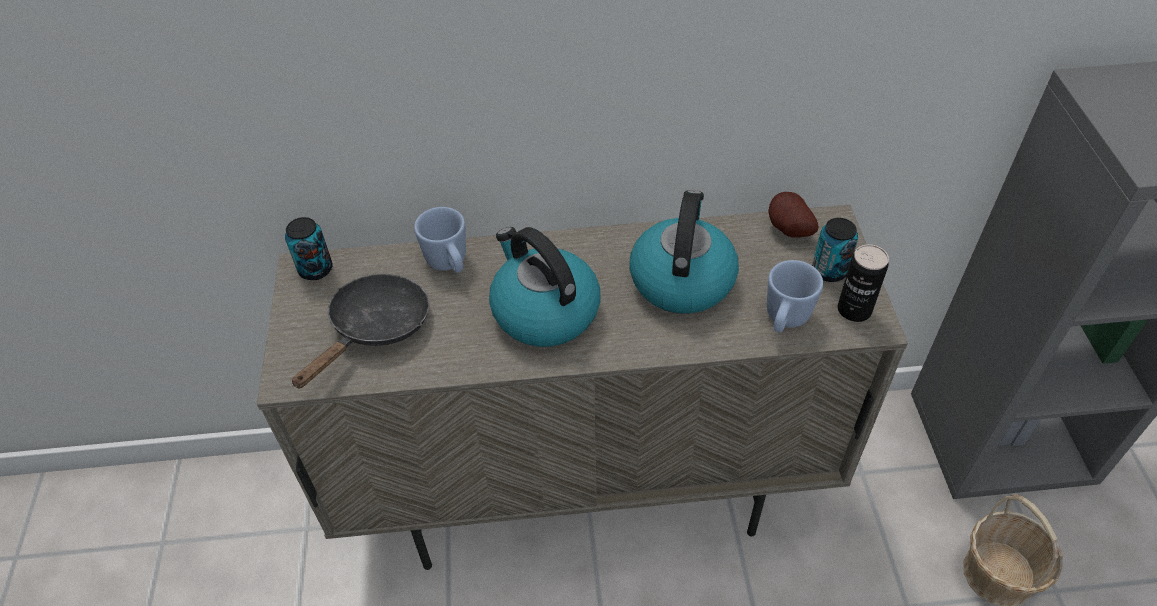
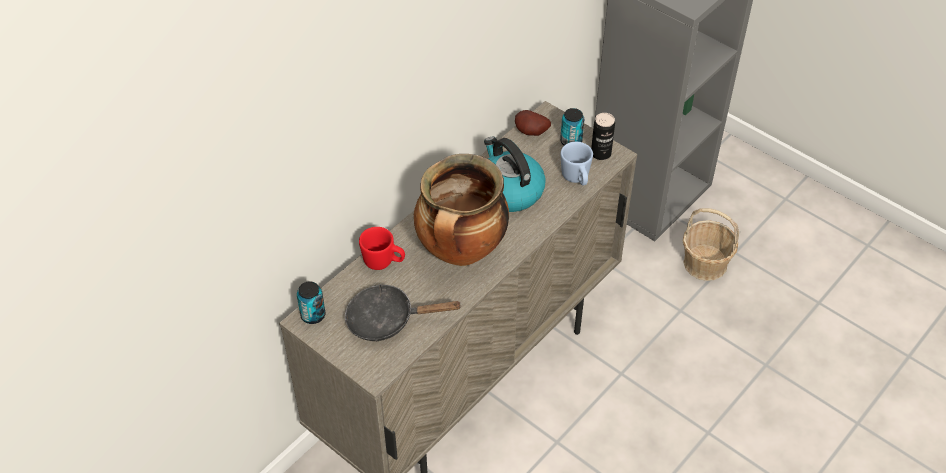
camera: 45 degrees left, 0 degrees up
black frying pan [291,274,430,389] -> black frying pan turned 75 degrees counterclockwise [345,284,462,341]
blue mug [414,207,466,273] -> red mug [359,227,405,270]
kettle [489,227,600,347] -> cooking pot [414,154,509,266]

